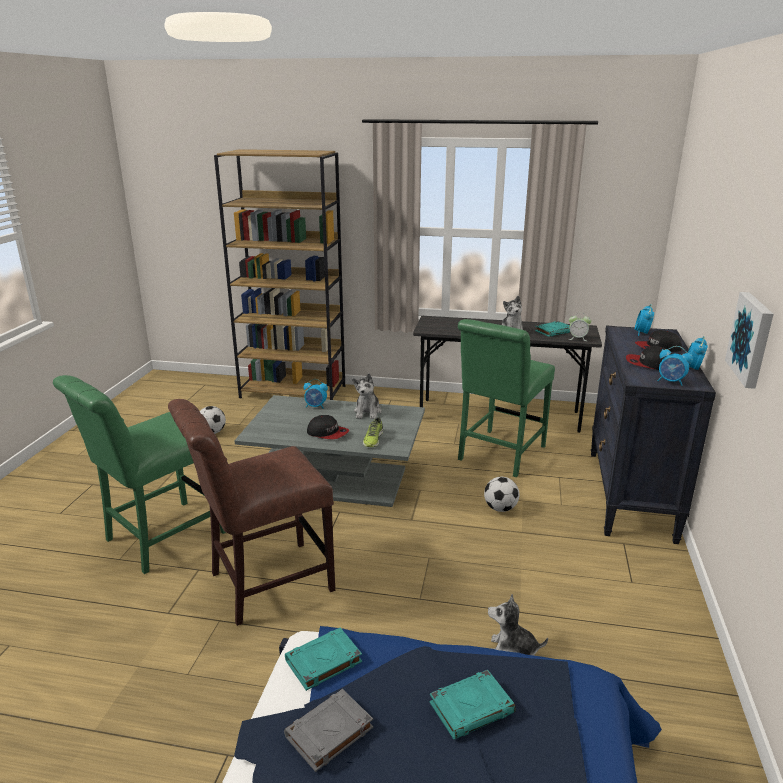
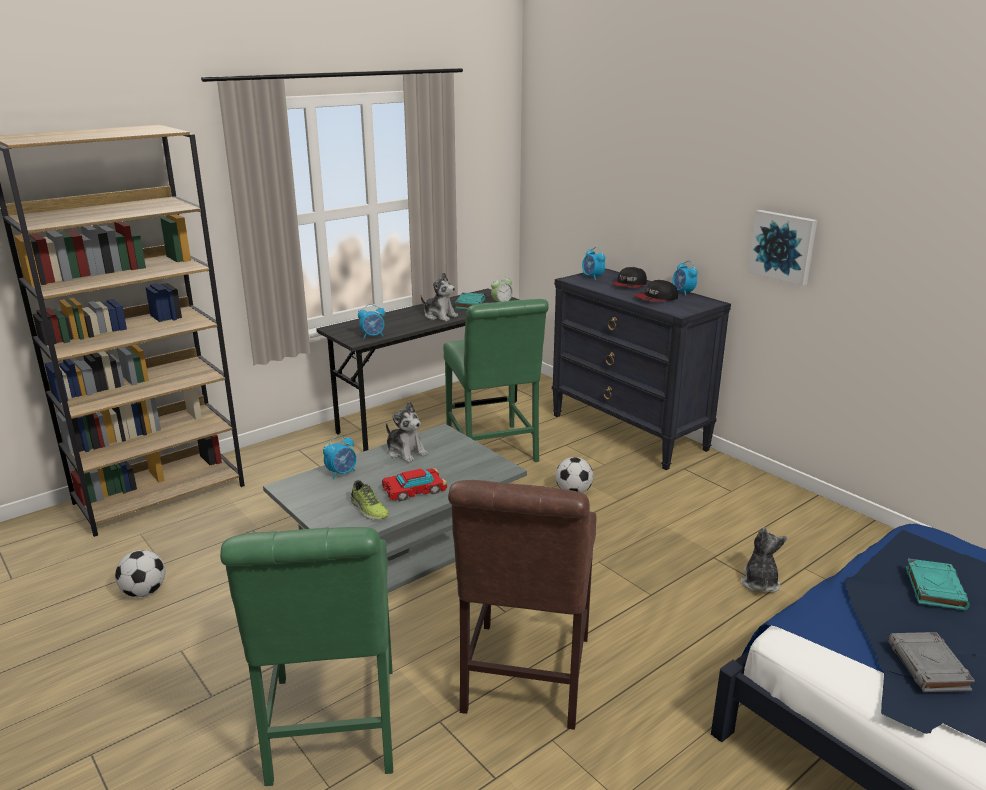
camera: 50 degrees left, 0 degrees up
turquoise book [285,628,362,691] -> none
cap [307,415,349,440] -> toy car [382,468,447,501]
shoe [363,417,383,447] -> shoe moved to [351,480,389,520]
plush toy [488,594,548,656] -> plush toy turned 135 degrees clockwise [740,527,787,593]
alarm clock [658,346,693,386] -> alarm clock moved to [358,304,385,339]

